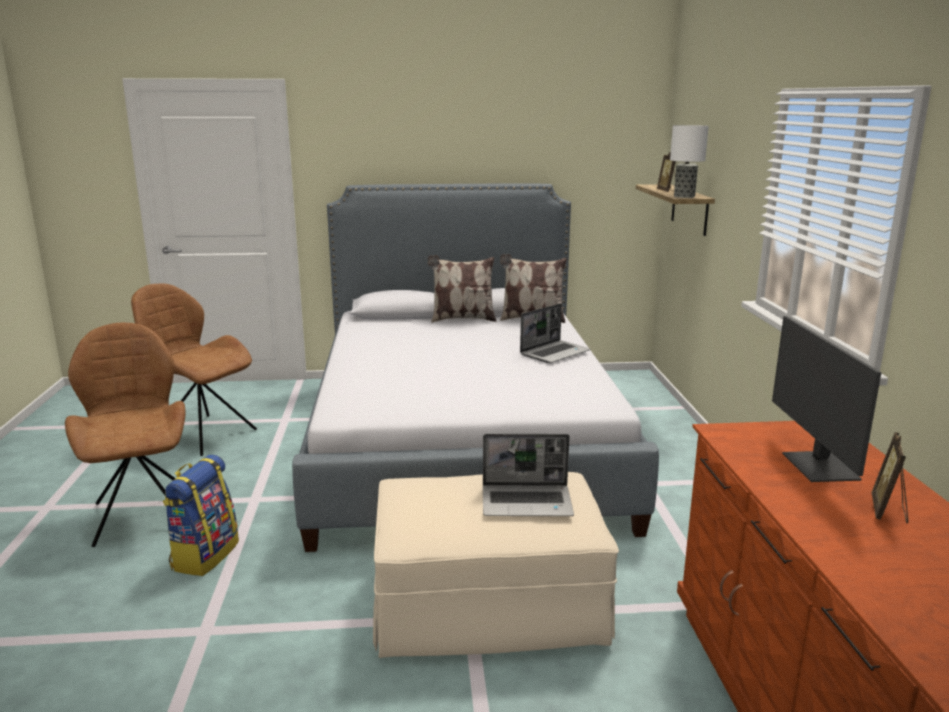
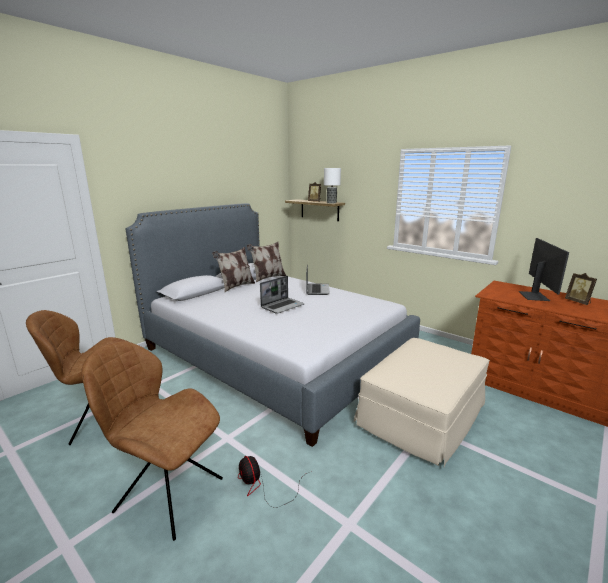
camera: 45 degrees left, 0 degrees up
backpack [163,455,239,576] -> fan [238,456,309,508]
laptop [483,434,574,516] -> laptop moved to [260,276,305,314]
monitor [772,316,882,482] -> monitor turned 120 degrees counterclockwise [519,238,569,301]

